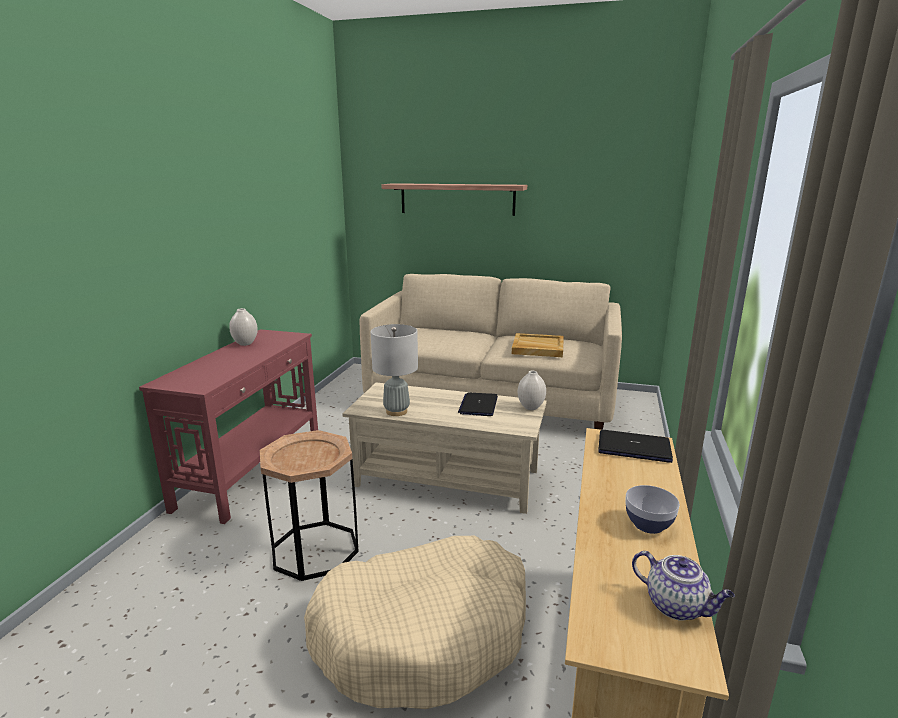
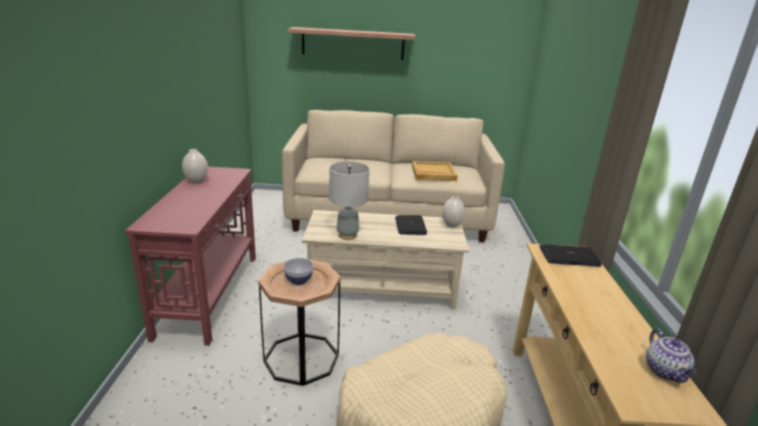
camera: 15 degrees left, 5 degrees up
bowl [625,485,680,534] -> bowl moved to [283,258,313,285]
teapot [632,551,735,621] -> teapot turned 60 degrees clockwise [646,329,697,383]

